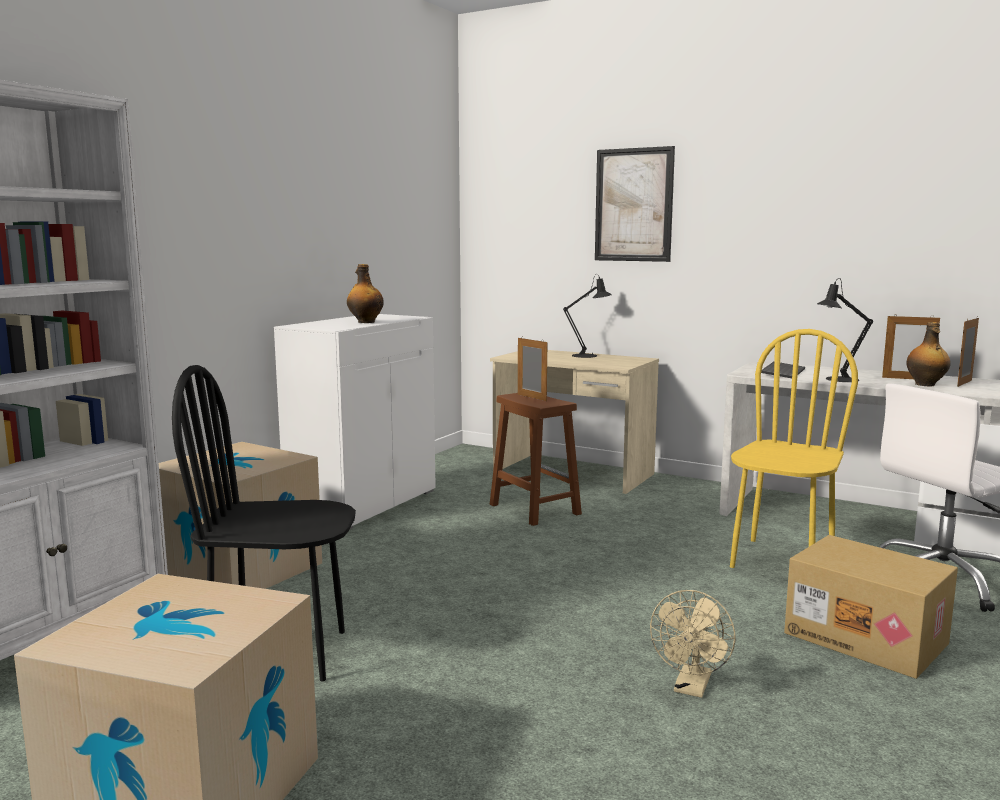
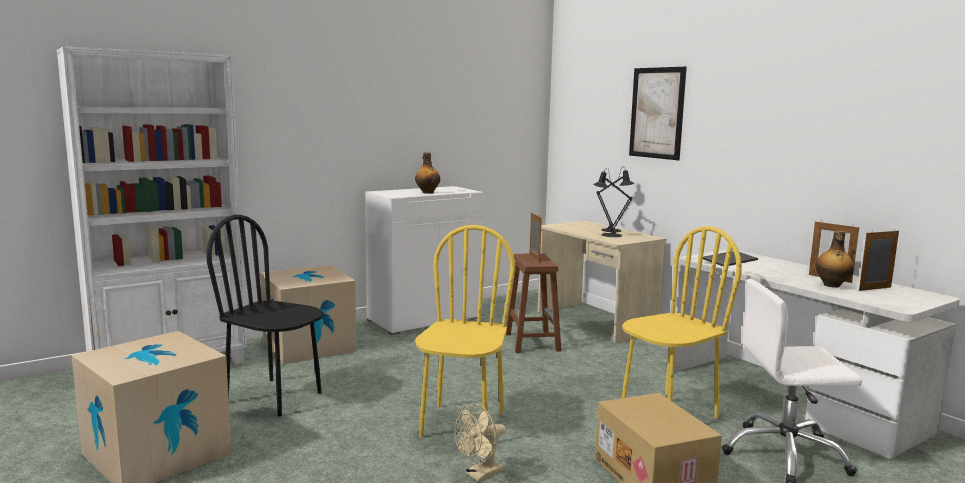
camera: 25 degrees right, 0 degrees up
black table lamp [817,278,873,382] -> black table lamp moved to [593,168,632,237]
none -> yellow chair [415,225,515,438]

